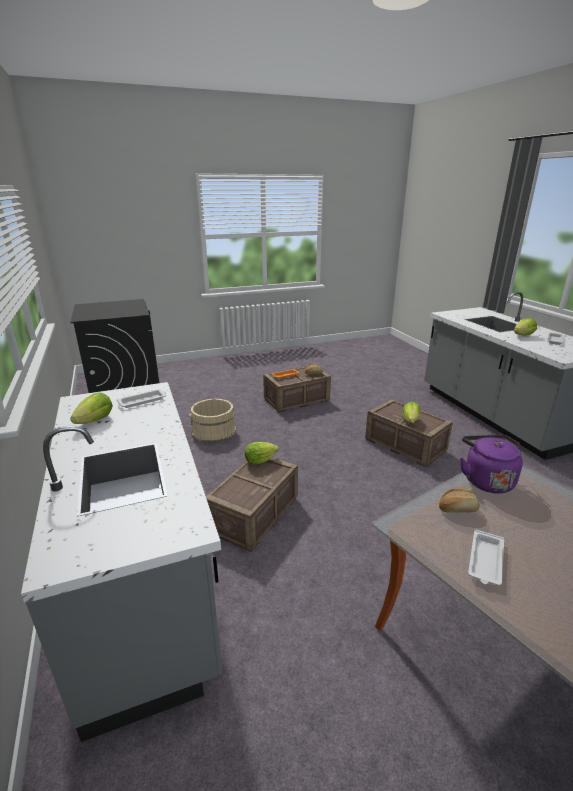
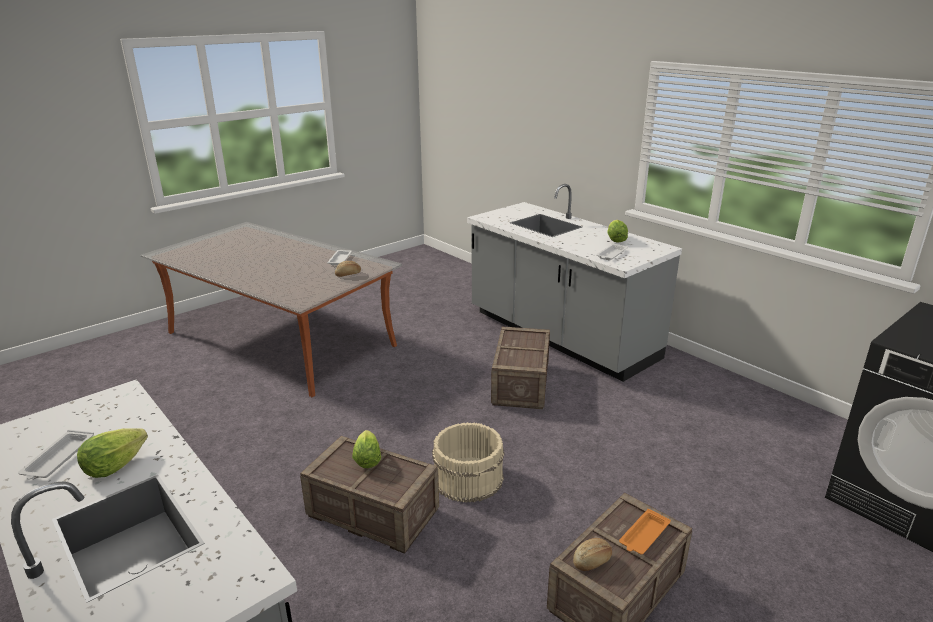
camera: 160 degrees right, 0 degrees up
beige bucket [189,399,236,443] -> beige bucket moved to [432,422,504,503]
lettuce [245,442,279,465] -> none
purple kettle [460,435,523,493] -> none

